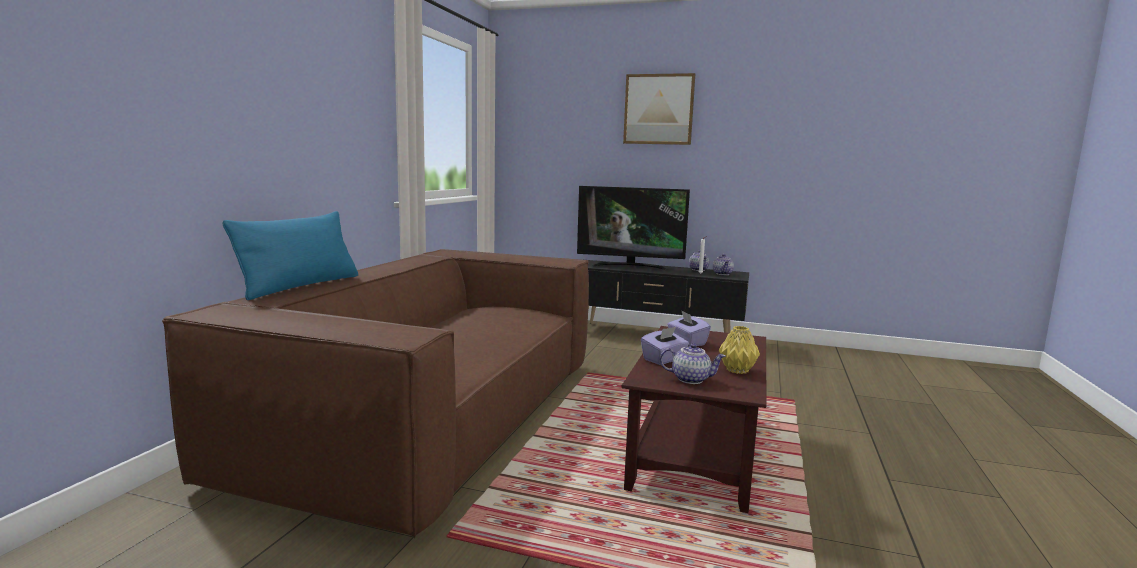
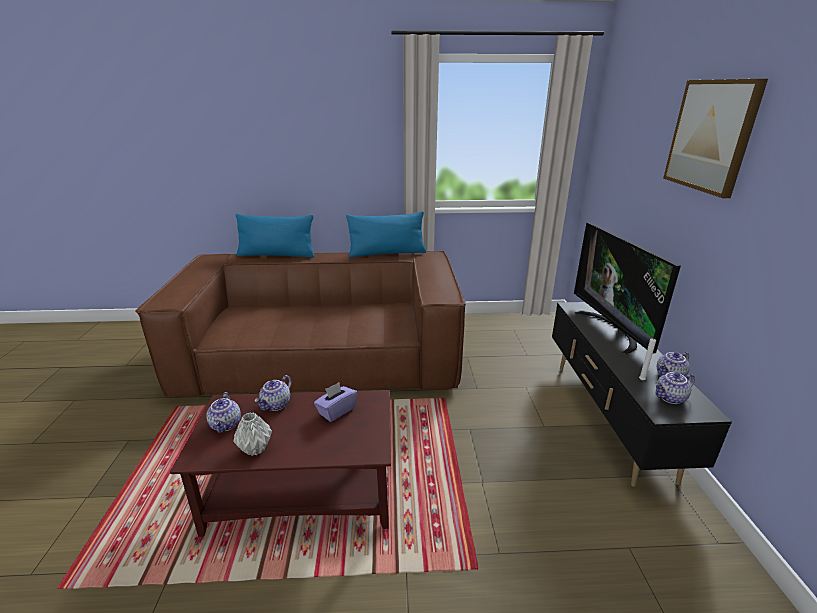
camera: 70 degrees right, 15 degrees up
purple tissue box [641,327,689,365] -> teapot [255,375,292,411]
yellow vase [719,326,760,374] -> grey vase [233,412,272,456]
none -> blue pillow [346,211,426,257]

